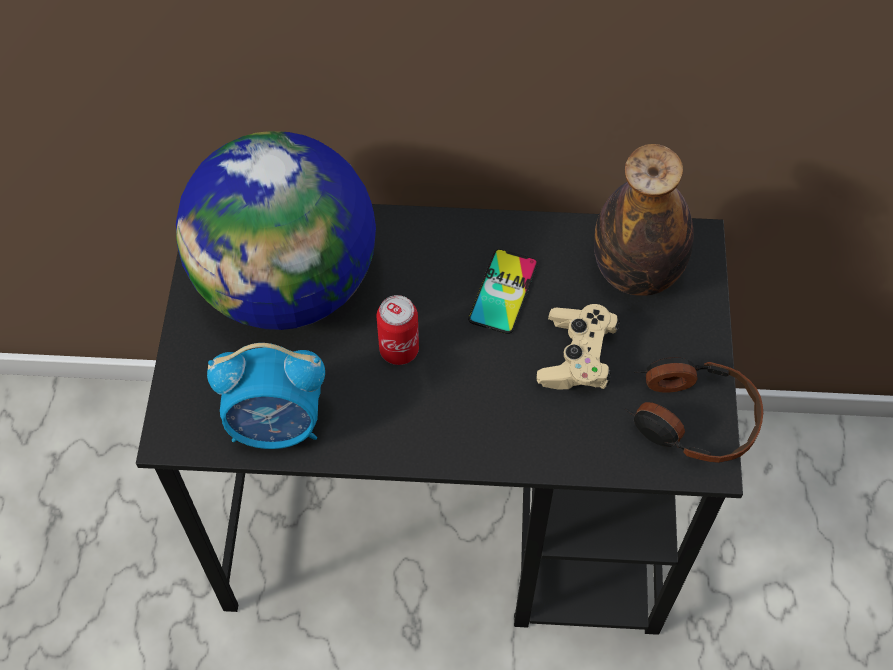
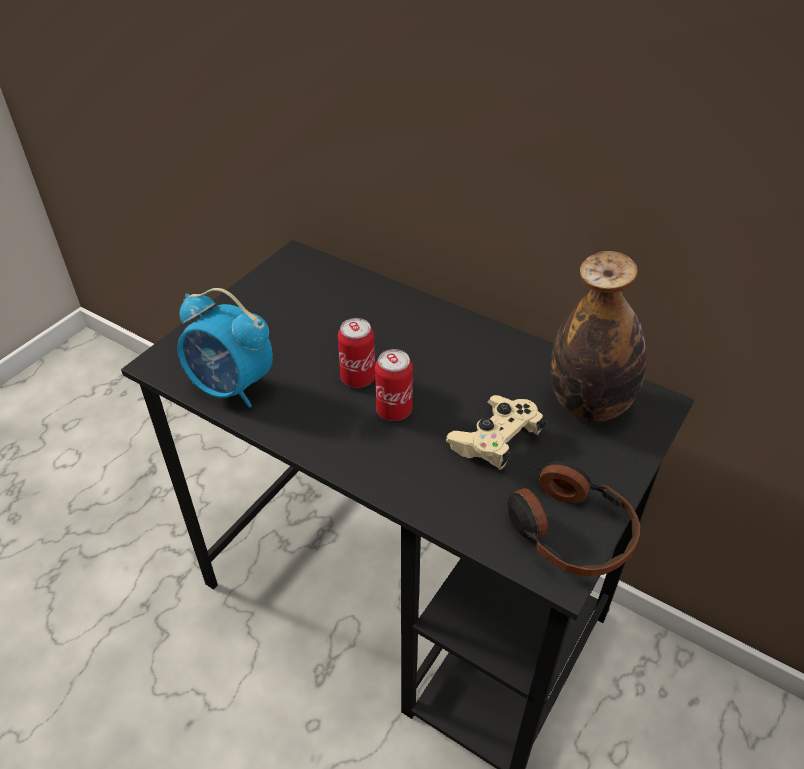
camera: 30 degrees right, 15 degrees down
globe [176,131,376,330] -> none
phone [468,249,538,334] -> none
none -> can [375,349,413,421]

